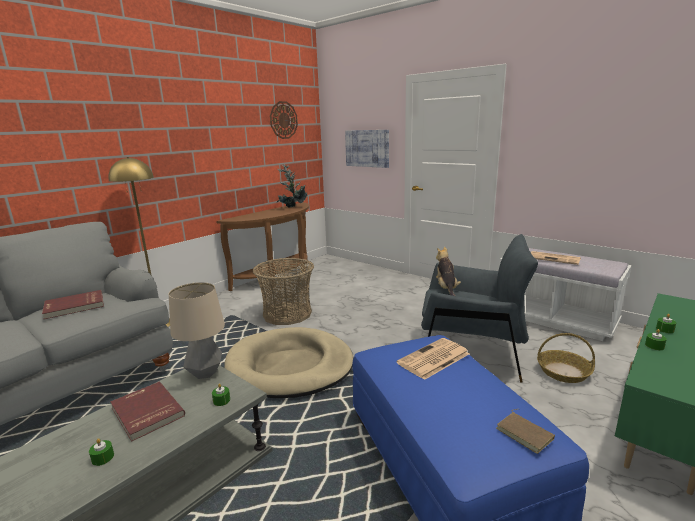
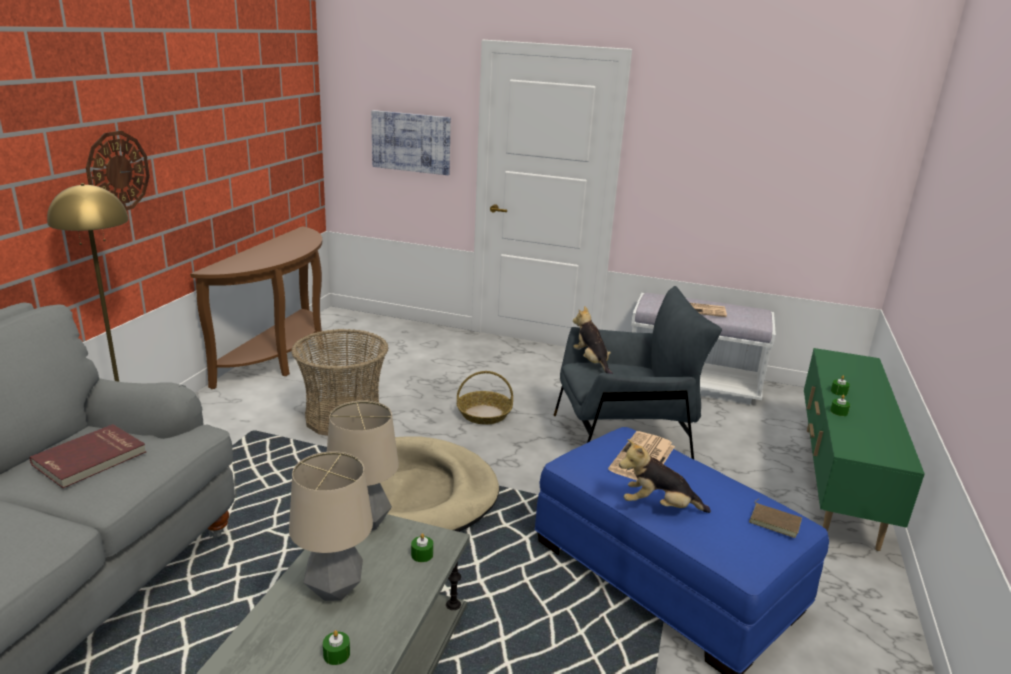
camera: 25 degrees left, 5 degrees up
red book [110,382,185,442] -> table lamp [289,451,373,601]
wall clock [270,101,298,139] -> wall clock moved to [86,131,150,211]
potted plant [277,165,307,208] -> none
basket [537,333,595,383] -> basket moved to [457,371,513,424]
none -> plush toy [619,439,711,513]

